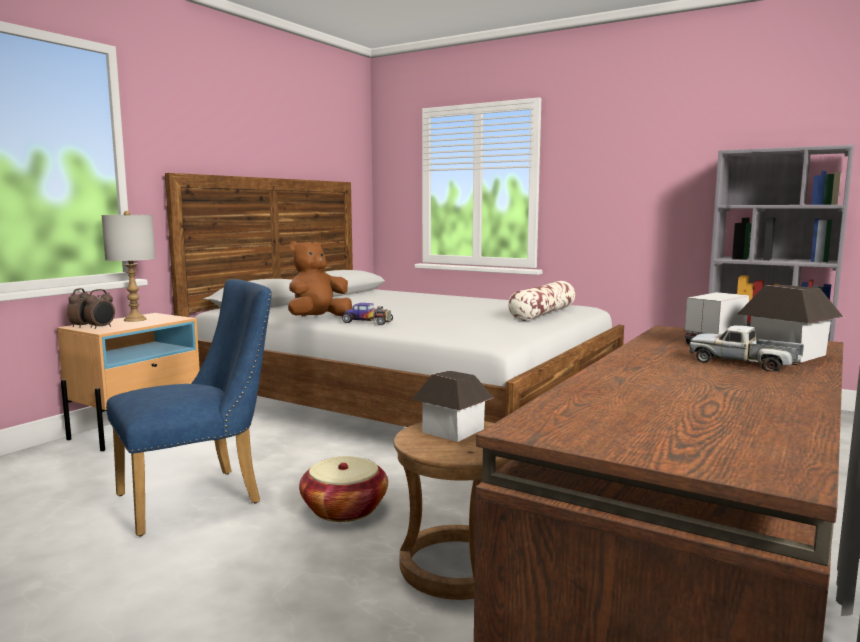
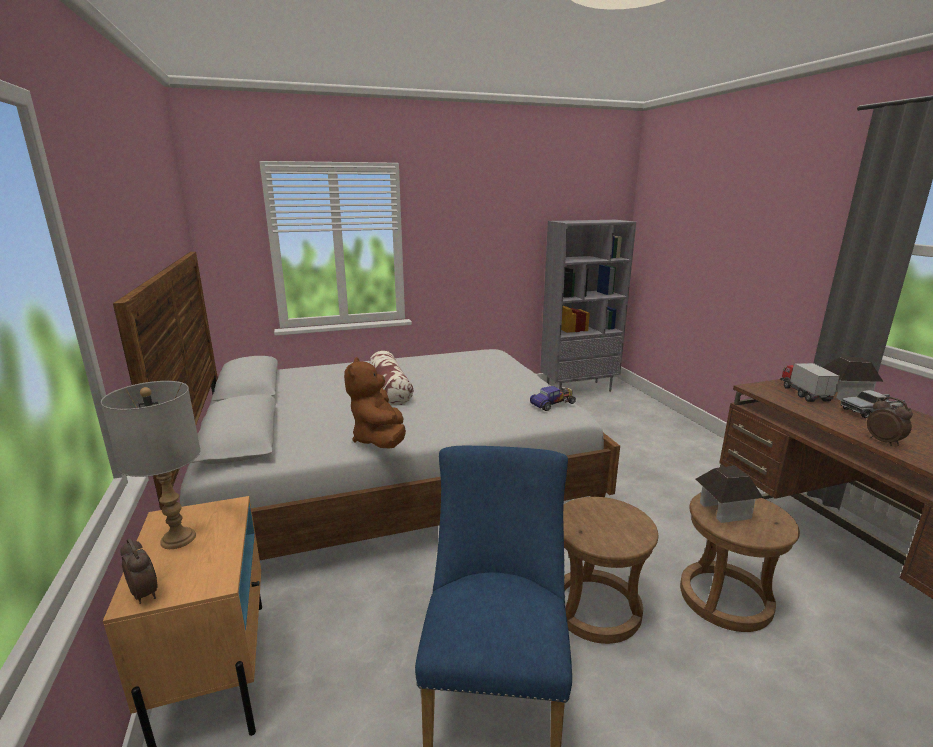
camera: 50 degrees left, 10 degrees up
alarm clock [84,289,115,329] -> alarm clock moved to [867,397,913,446]
basket [299,456,388,522] -> brown stool [563,497,658,644]
toy car [342,303,393,325] -> toy car moved to [530,386,576,411]
pillow [508,281,575,321] -> pillow moved to [369,351,413,405]

